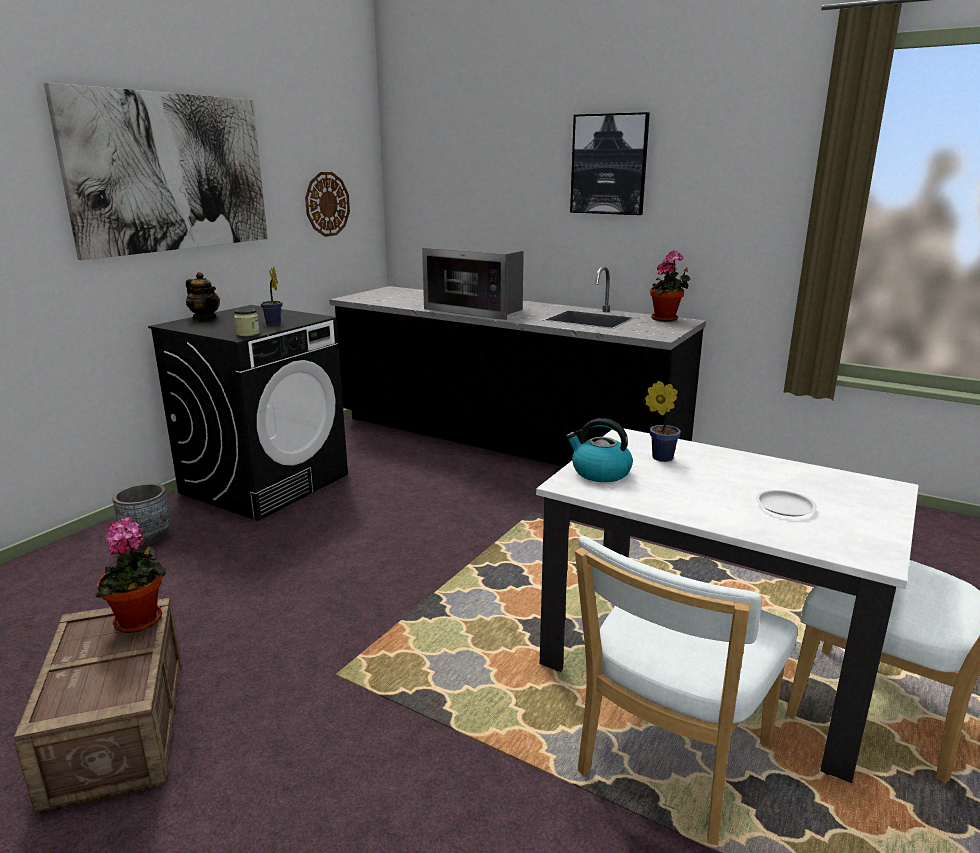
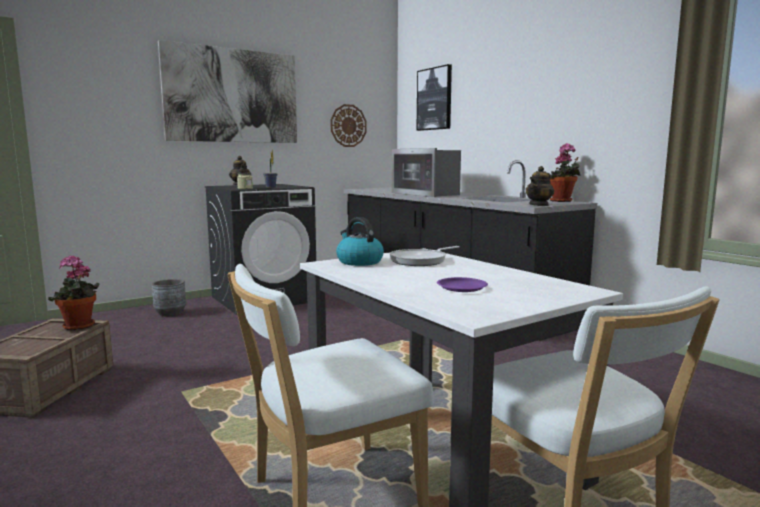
camera: 25 degrees right, 10 degrees down
picture [570,112,650,215] -> picture moved to [416,64,452,131]
potted plant [645,381,681,462] -> frying pan [390,246,460,266]
white plate [756,490,817,516] -> purple plate [437,277,488,292]
none -> teapot [526,166,554,206]

